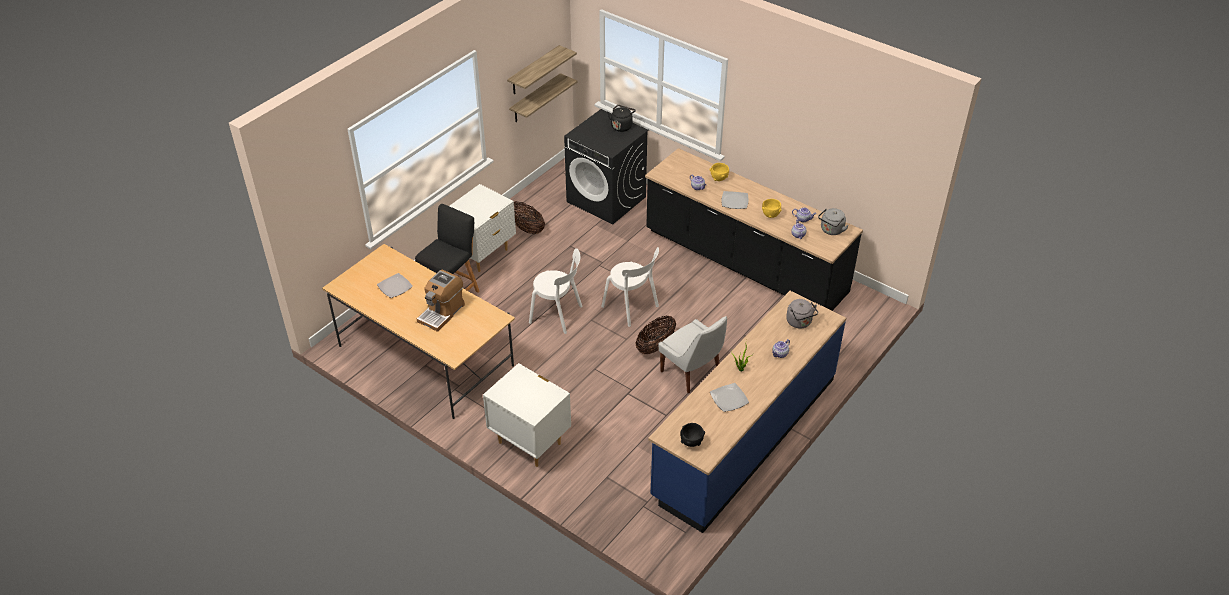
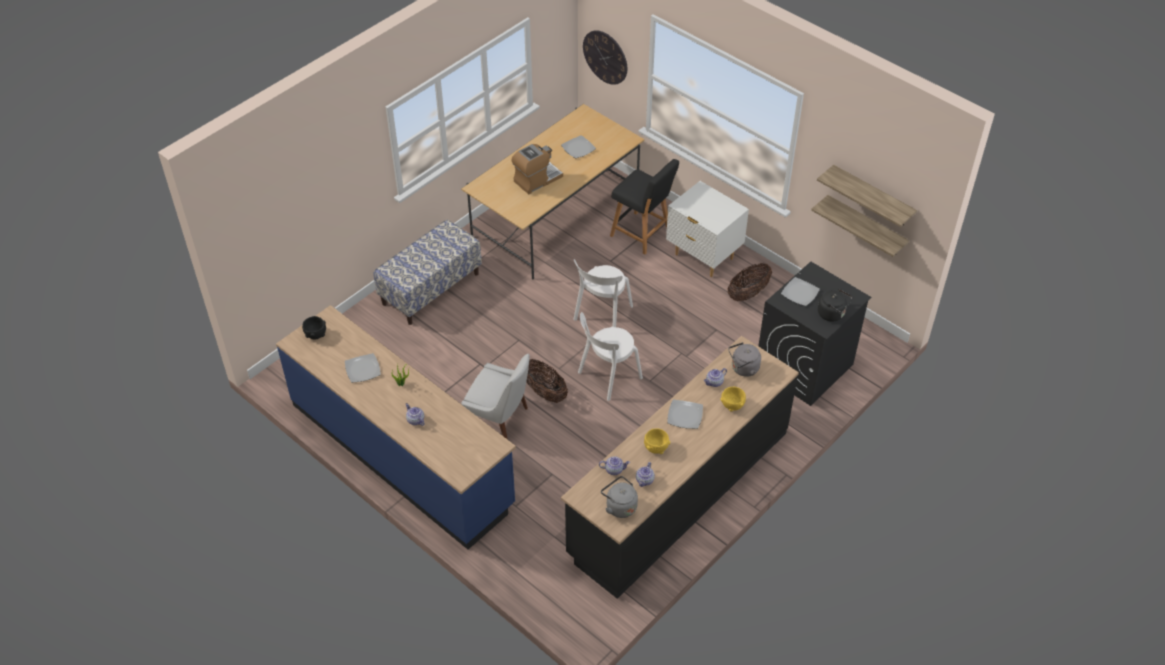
camera: 95 degrees right, 5 degrees up
coffee machine [417,269,465,332] -> coffee machine turned 105 degrees clockwise [512,144,563,194]
white nightstand [483,363,571,467] -> bench [373,220,482,325]
white chair [659,316,727,393] -> white chair turned 120 degrees counterclockwise [461,354,530,440]
grey kettle [786,299,818,328] -> grey kettle moved to [728,342,761,377]
none -> wall clock [583,30,627,85]
none -> plate [781,277,820,306]

